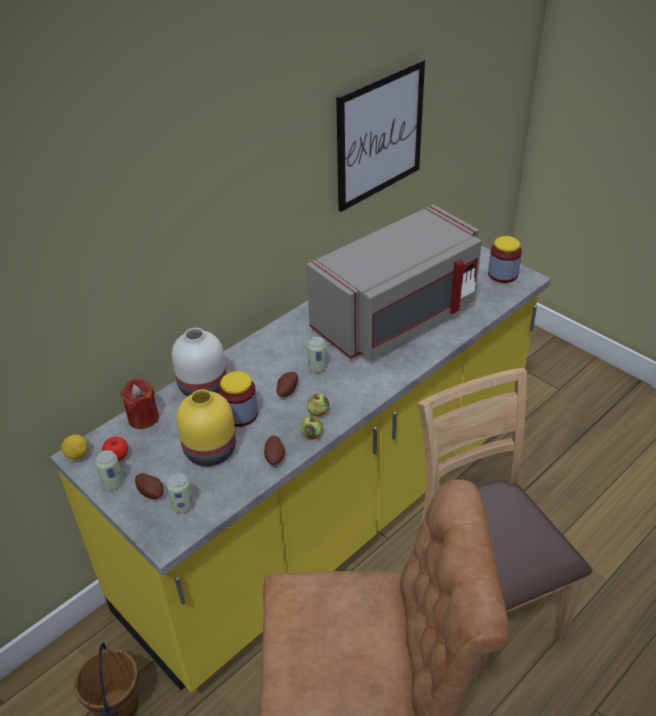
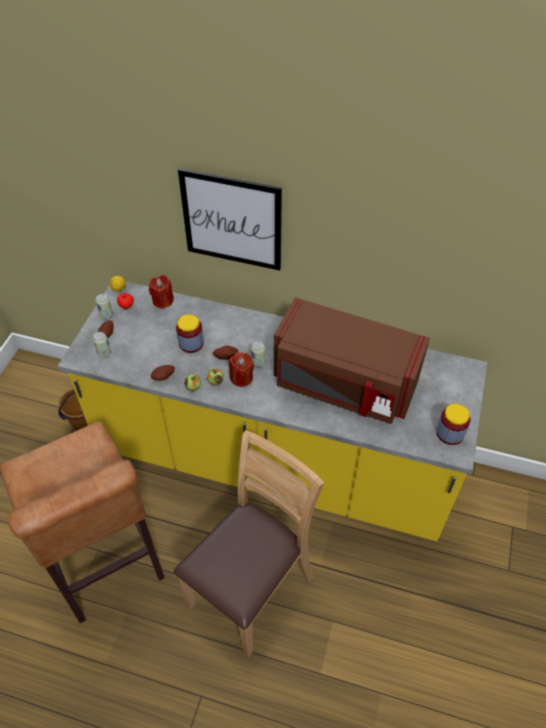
camera: 60 degrees right, 10 degrees up
white vase [172,328,227,397] -> none
yellow vase [176,389,236,466] -> none
grey microwave [306,204,482,359] -> brown microwave [274,297,430,424]
picture [336,59,425,212] -> picture moved to [178,168,282,271]
none -> red candle [229,352,254,387]

